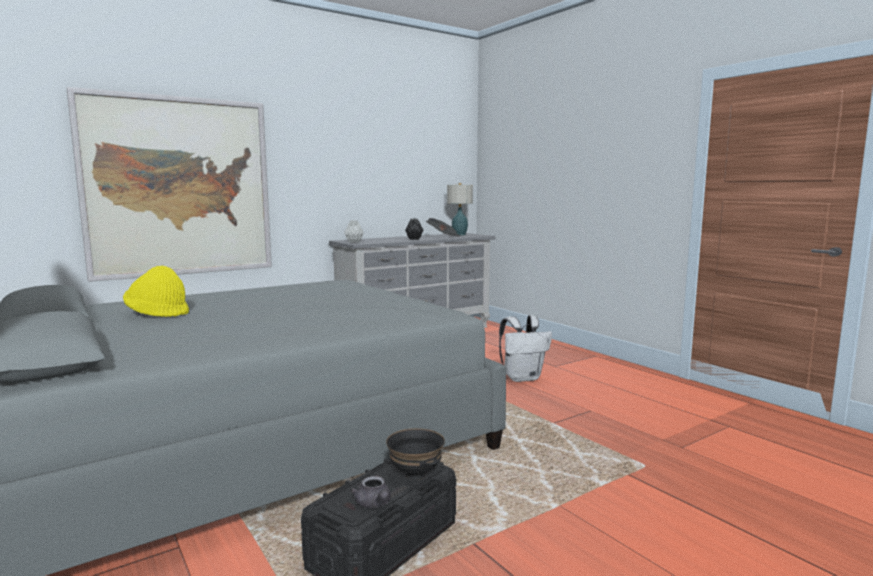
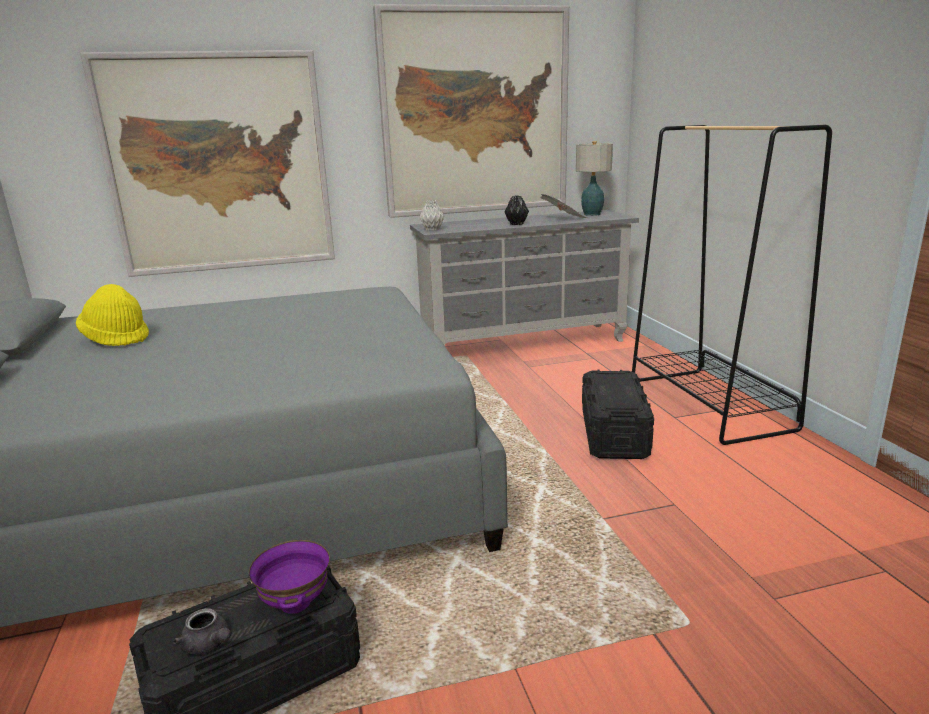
camera: 20 degrees right, 10 degrees up
grey teapot [350,476,391,508] -> grey teapot turned 45 degrees counterclockwise [173,608,231,654]
black bowl [386,428,445,480] -> purple bowl [249,540,330,614]
white backpack [499,315,552,382] -> black storage box [582,370,654,459]
none -> picture [373,4,569,218]
none -> black clothes rack [632,125,832,445]

